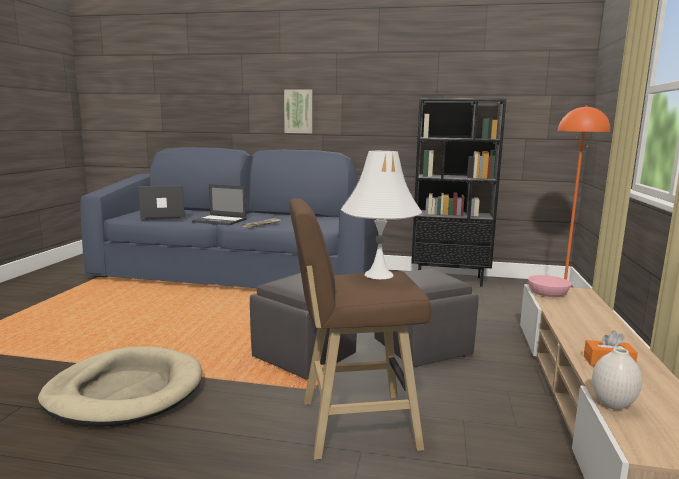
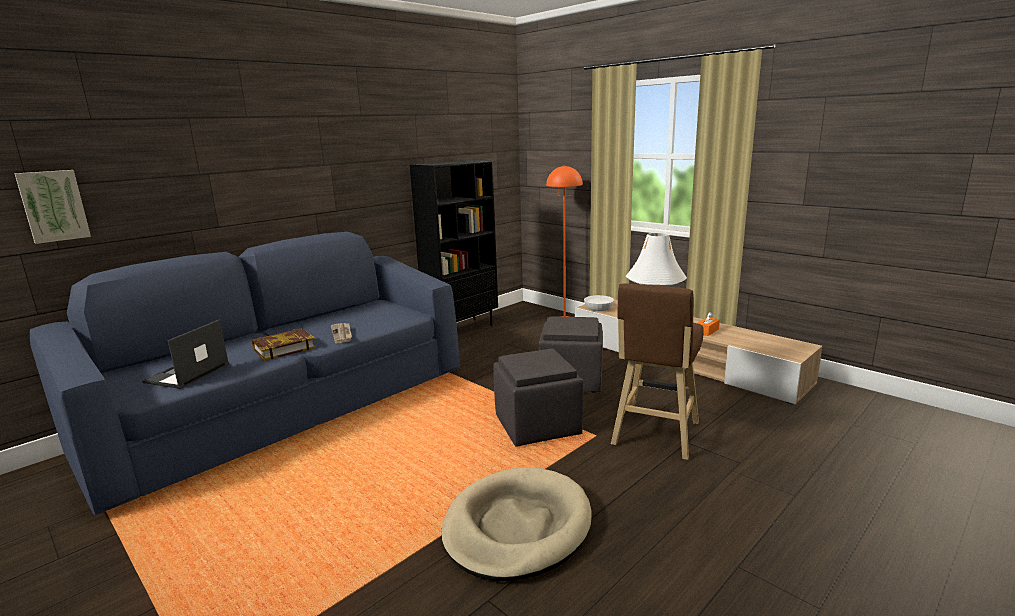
camera: 55 degrees left, 5 degrees up
laptop [192,184,247,225] -> book [252,328,316,361]
picture [284,89,313,133] -> picture moved to [14,170,91,244]
pink bowl [528,275,572,297] -> white bowl [584,295,614,311]
white vase [592,348,642,410] -> none

